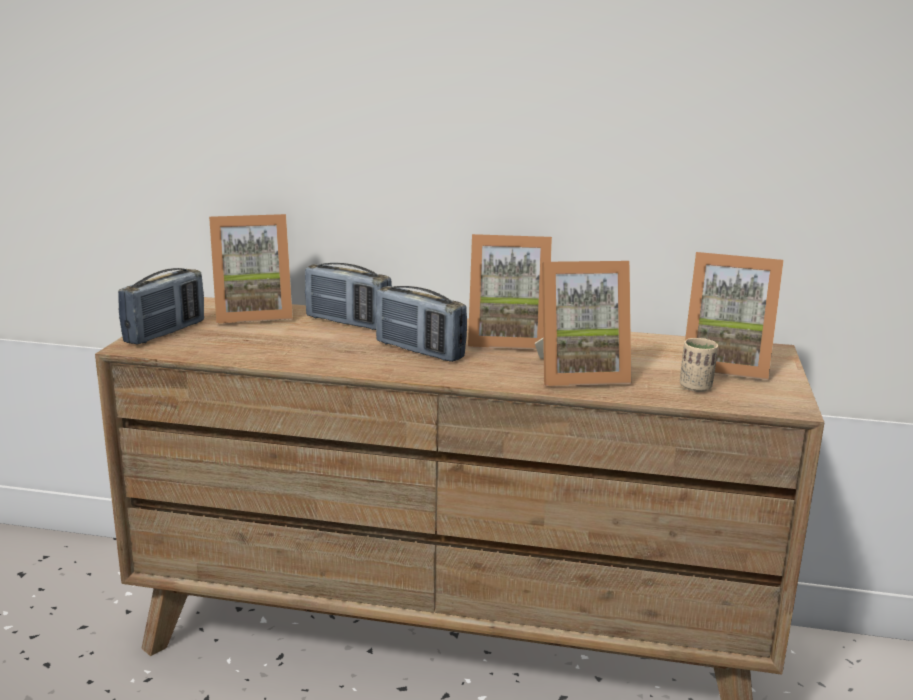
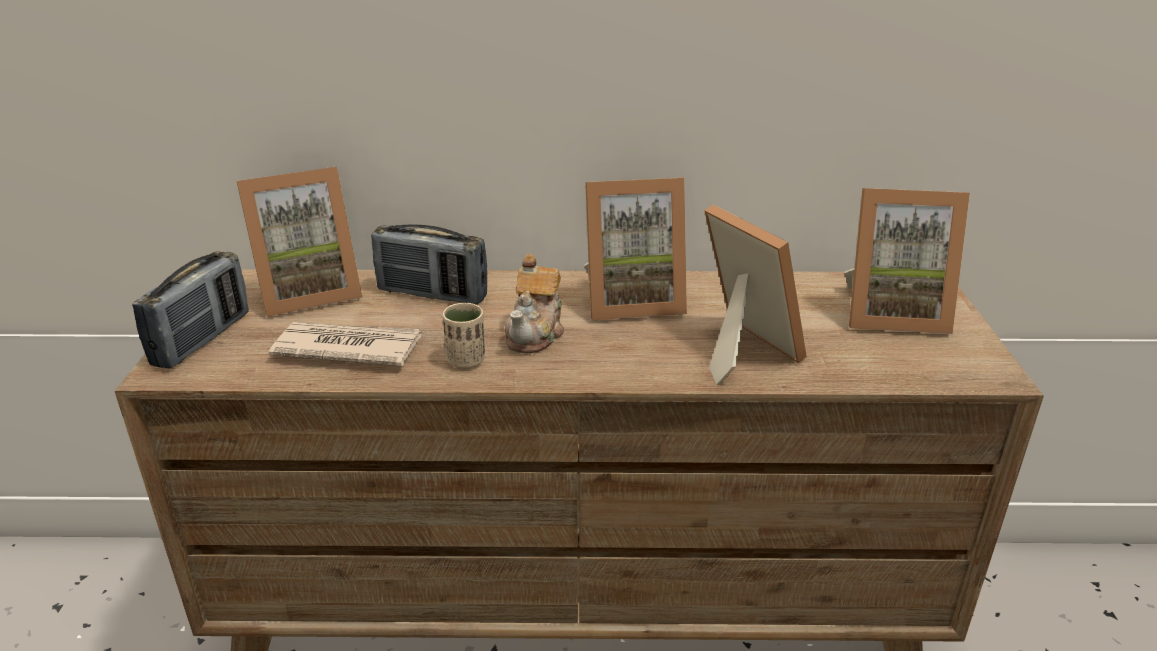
camera: 10 degrees left, 10 degrees up
radio [375,286,467,362] -> teapot [505,254,565,353]
picture frame [535,261,631,386] -> picture frame turned 105 degrees counterclockwise [704,205,807,385]
beige cup [680,338,718,392] -> beige cup moved to [443,302,485,369]
none -> newspaper [269,322,422,366]

